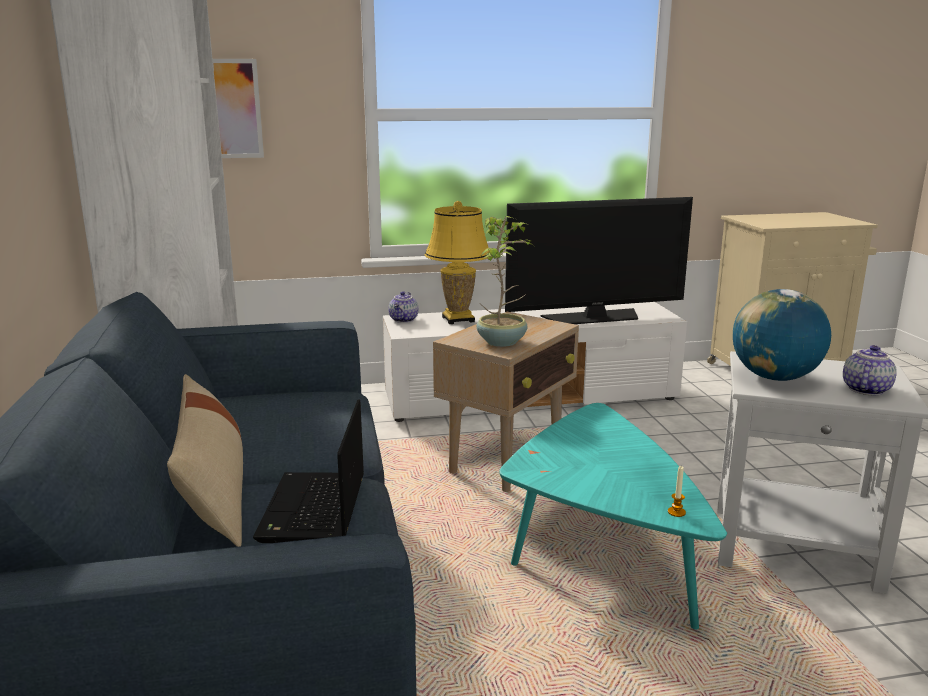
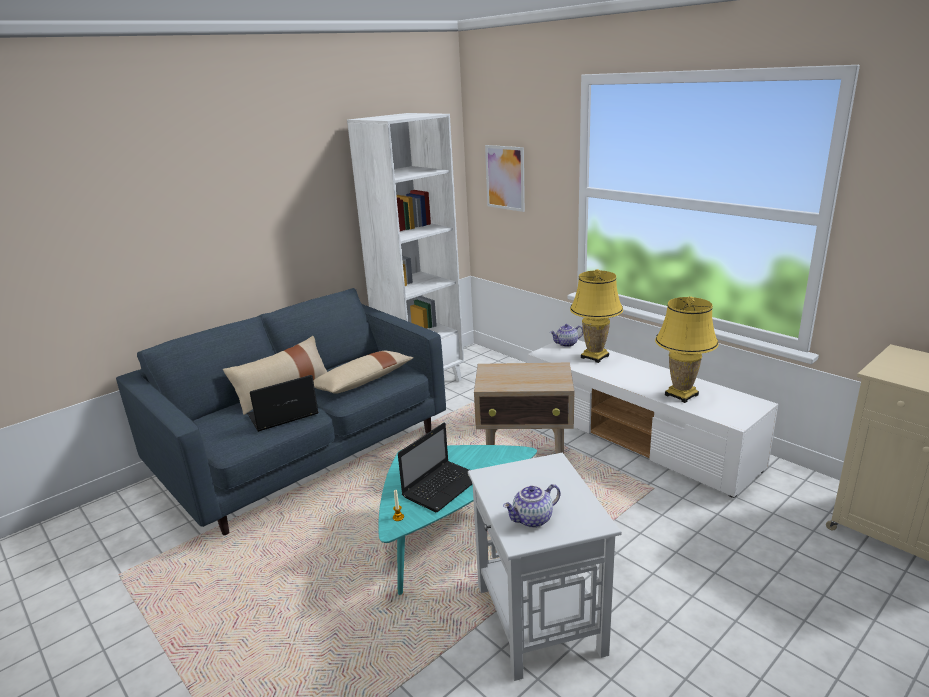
camera: 60 degrees right, 5 degrees up
potted plant [477,216,534,347] -> none
television [505,197,693,324] -> yellow table lamp [655,296,719,403]
globe [733,289,831,381] -> none
teapot [843,345,897,395] -> teapot turned 150 degrees clockwise [503,484,560,528]
none -> beige pillow [313,351,414,394]
none -> laptop [398,423,472,512]

